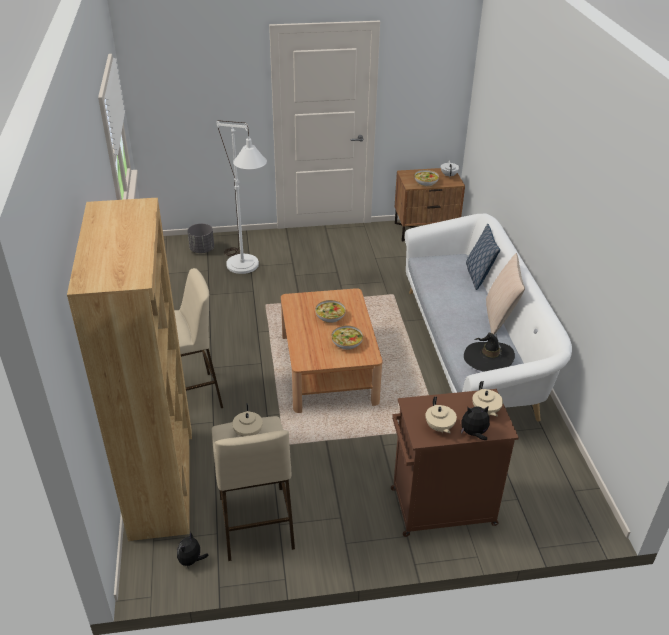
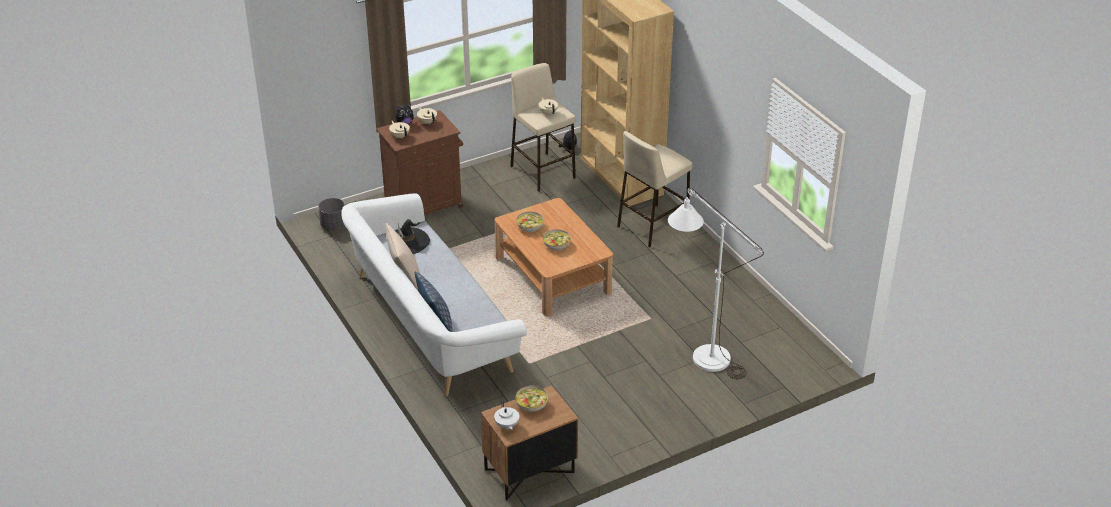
camera: 160 degrees right, 0 degrees up
grey planter [188,223,214,253] -> grey planter moved to [318,198,345,230]

